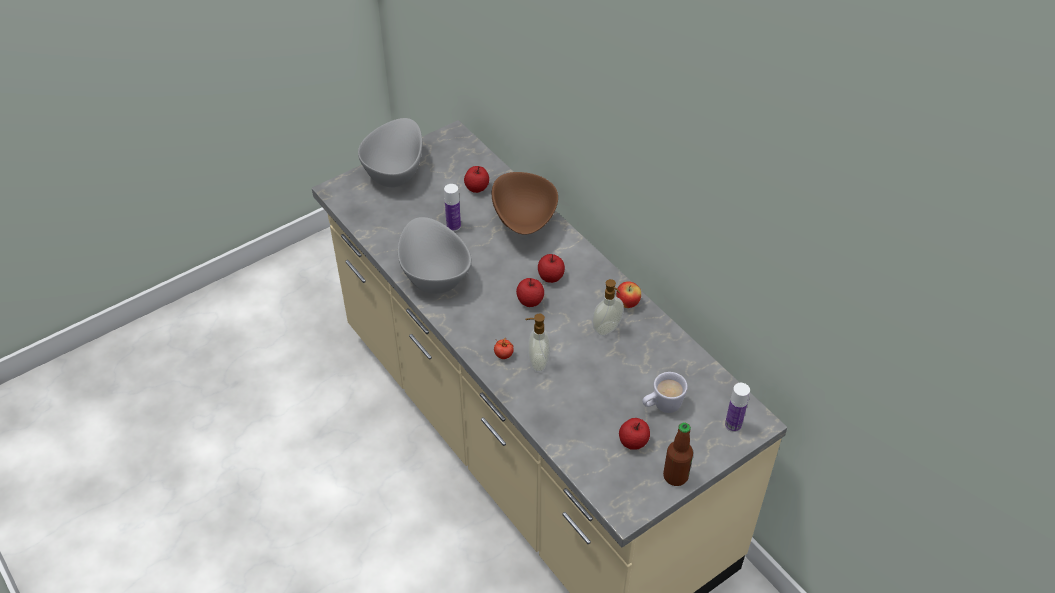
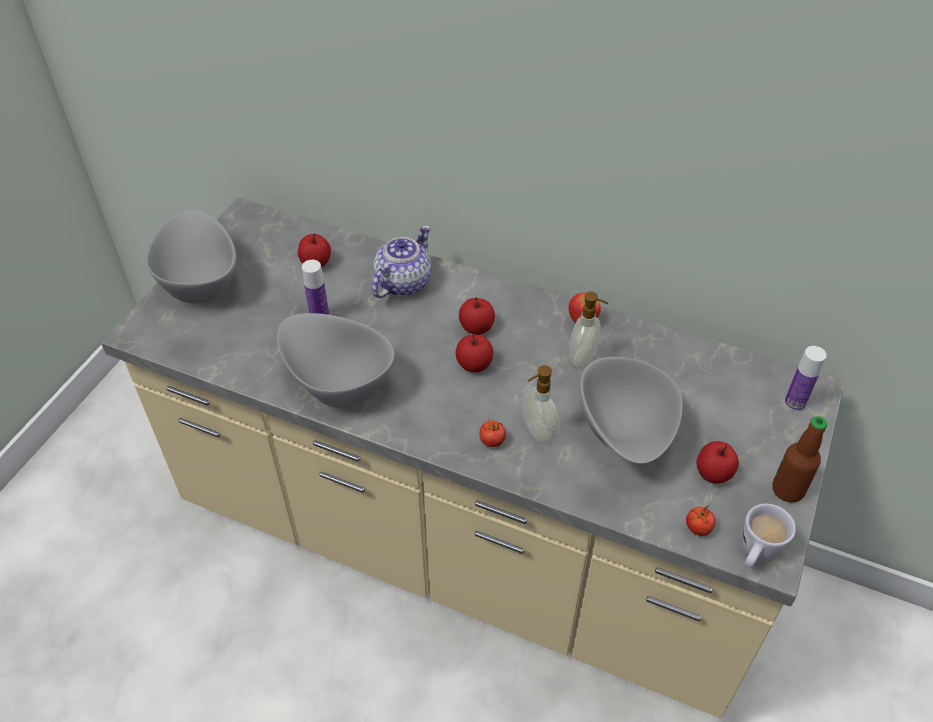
camera: 30 degrees left, 0 degrees up
brown bowl [492,172,558,235] -> teapot [372,225,432,298]
white mug [642,372,688,413] -> white mug moved to [742,504,796,568]
none -> grey bowl [579,357,683,464]
none -> tomato [686,505,716,536]

